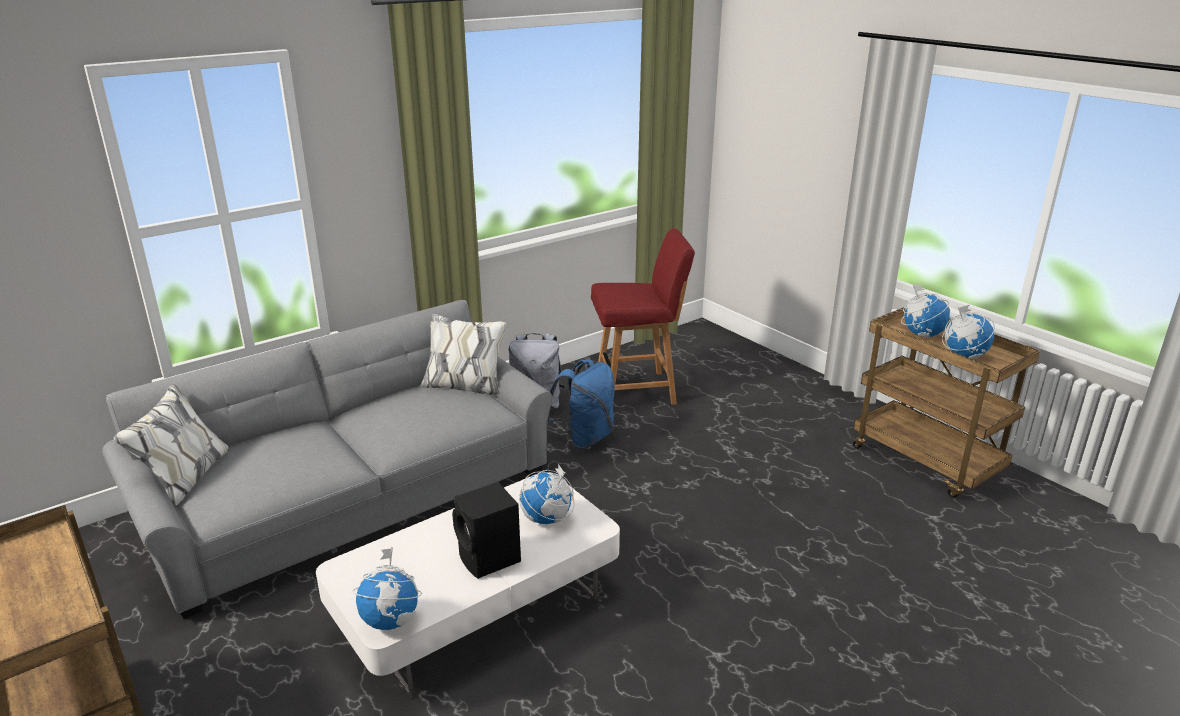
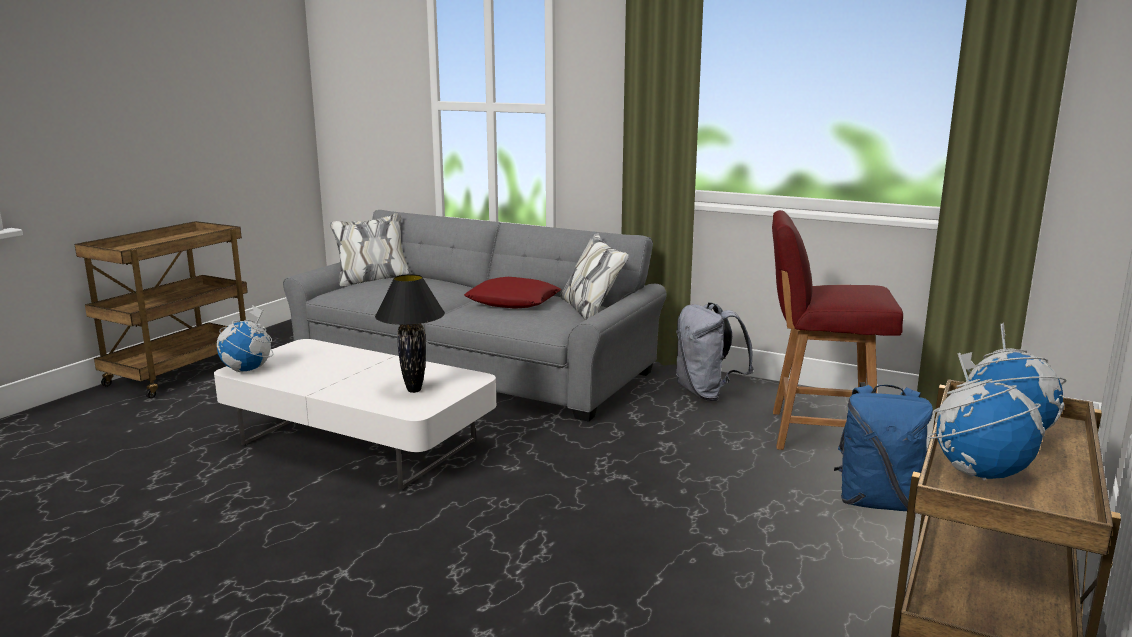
camera: 65 degrees right, 10 degrees down
black speaker [452,482,521,579] -> none
globe [519,464,574,524] -> black table lamp [375,274,445,393]
blue backpack [548,359,615,450] -> blue backpack moved to [834,385,933,511]
red chair [591,228,695,405] -> red chair turned 135 degrees clockwise [772,210,903,450]
none -> red pillow [464,277,561,309]

